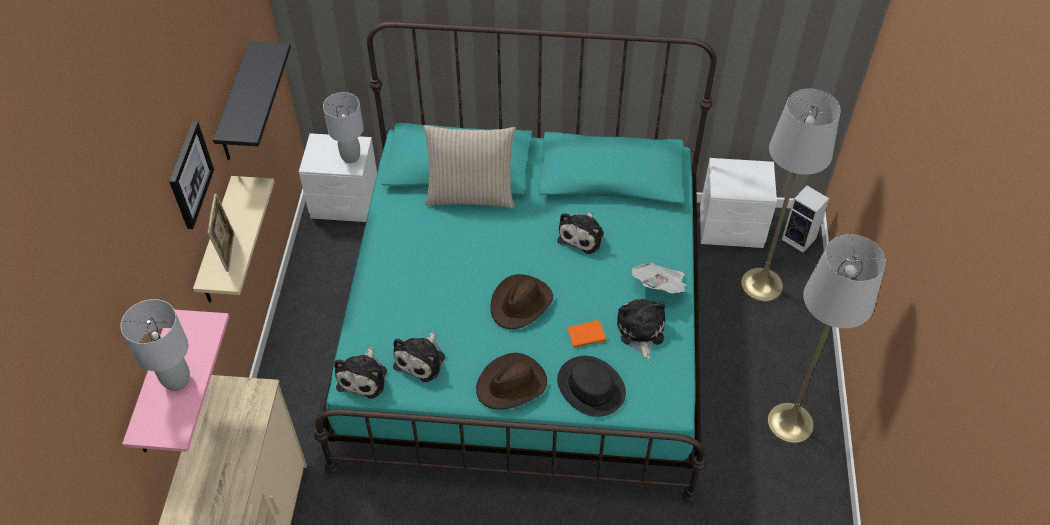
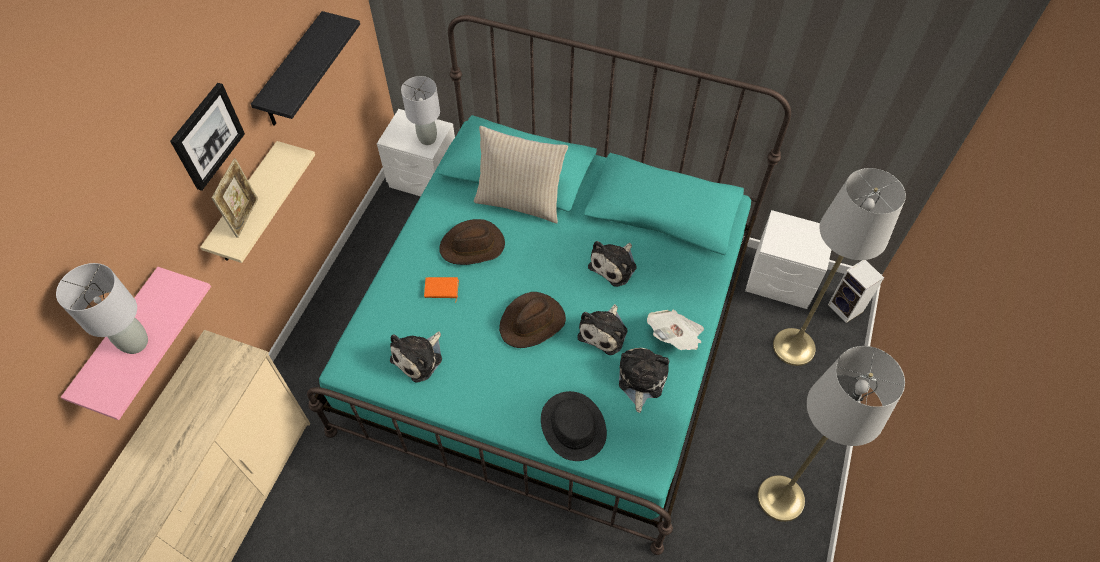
camera: 15 degrees right, 5 degrees up
plush toy [334,347,387,399] -> plush toy moved to [577,304,628,355]
brown hat [476,353,547,410] -> brown hat moved to [439,219,505,265]
orange book [567,320,608,348] -> orange book moved to [424,277,459,303]

